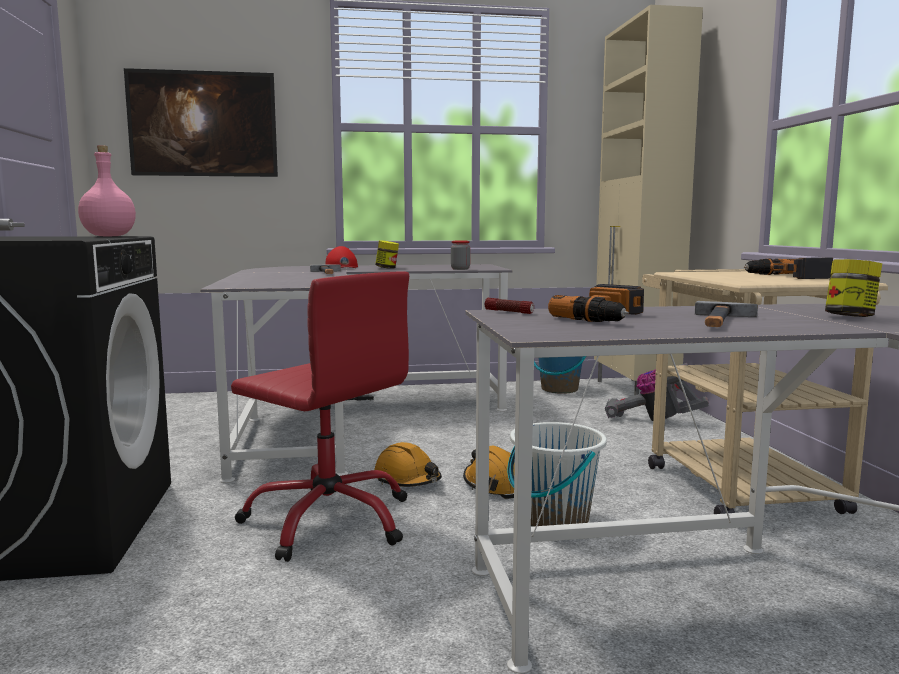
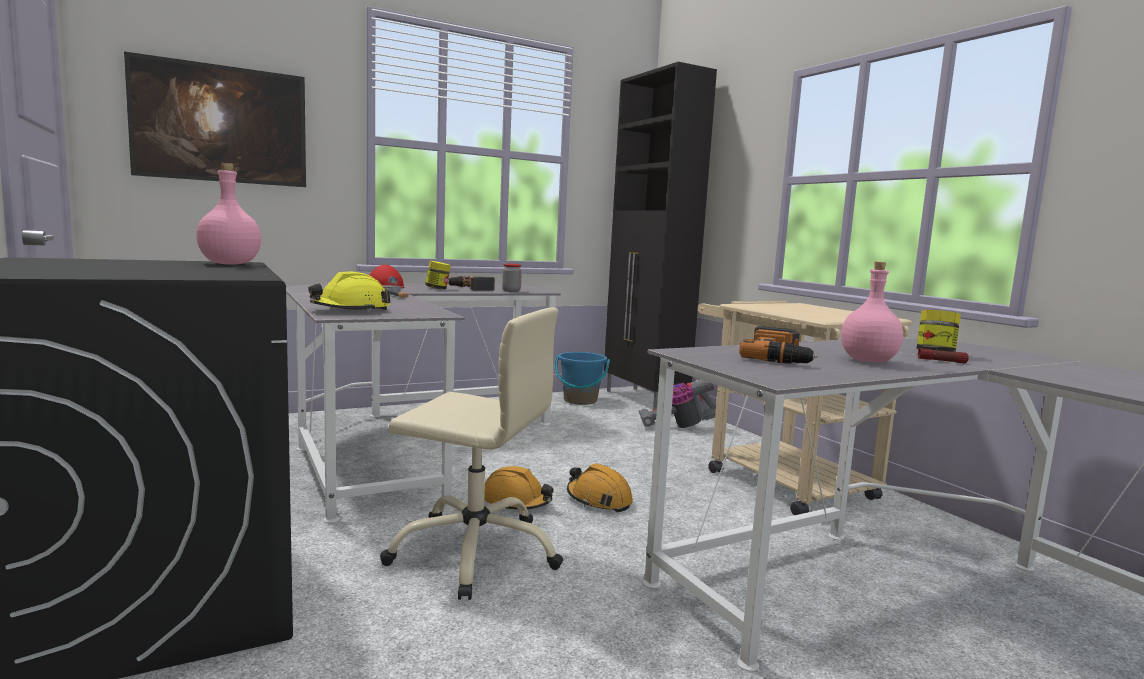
camera: 20 degrees left, 0 degrees up
red office chair [231,271,409,562] -> beige office chair [380,307,563,600]
flashlight [485,298,534,314] -> flashlight moved to [918,348,969,363]
white bucket [507,422,607,527] -> none
beige cabinet [594,5,703,395] -> black cabinet [604,62,717,410]
hammer [695,301,758,327] -> pink bottle [841,262,903,362]
power drill [744,257,833,279] -> power drill moved to [448,276,495,291]
none -> yellow hard hat [308,271,391,311]

